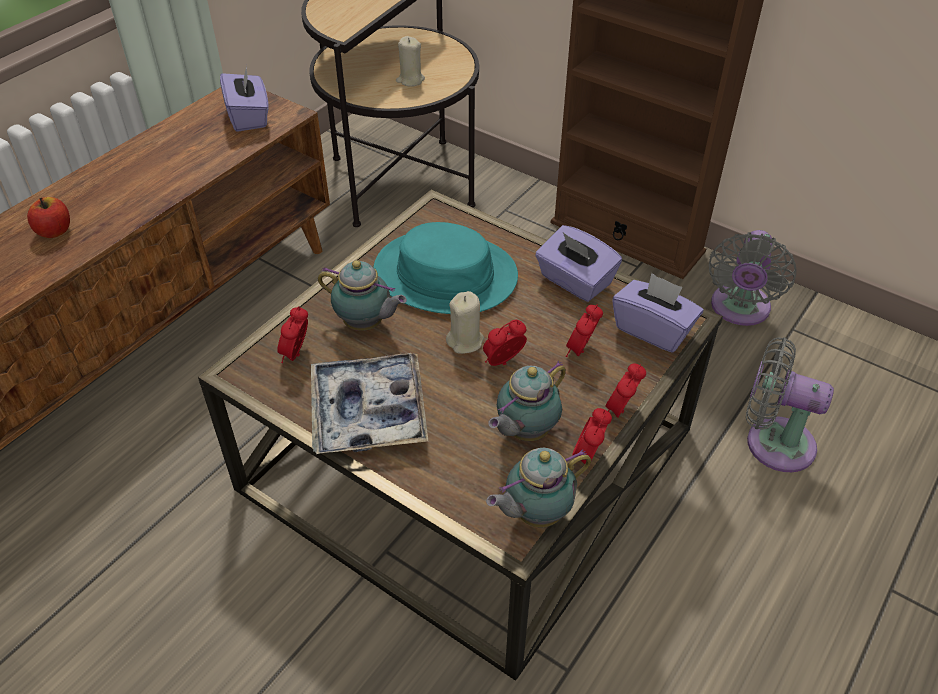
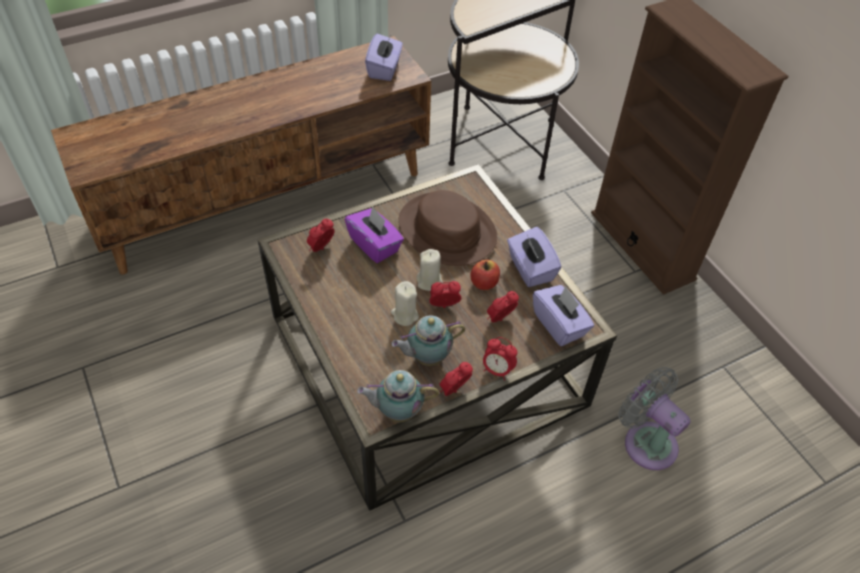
camera: 25 degrees right, 5 degrees up
apple [27,197,70,238] -> apple moved to [470,259,500,290]
tray [311,353,428,454] -> none
teapot [318,260,407,331] -> purple tissue box [345,206,404,263]
turquoise hat [373,222,518,314] -> brown hat [398,190,497,266]
beige candle [396,36,425,87] -> beige candle moved to [391,281,419,326]
alarm clock [605,363,646,418] -> alarm clock turned 120 degrees counterclockwise [483,337,517,381]
grey fan [709,230,796,326] -> none

